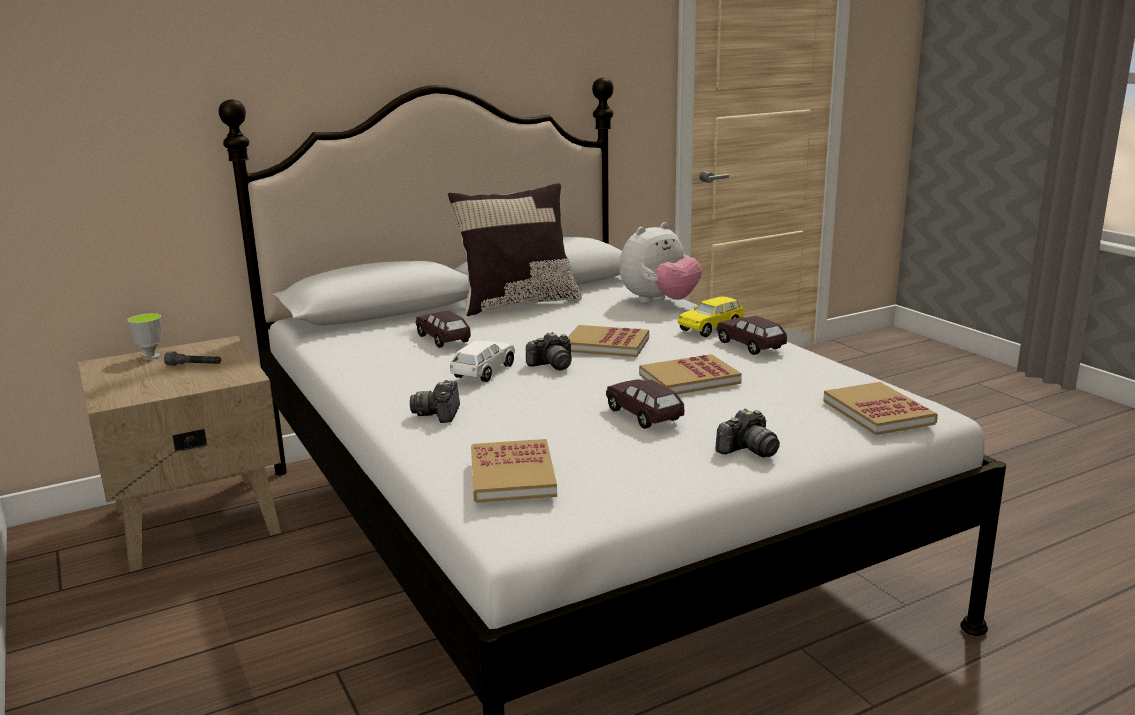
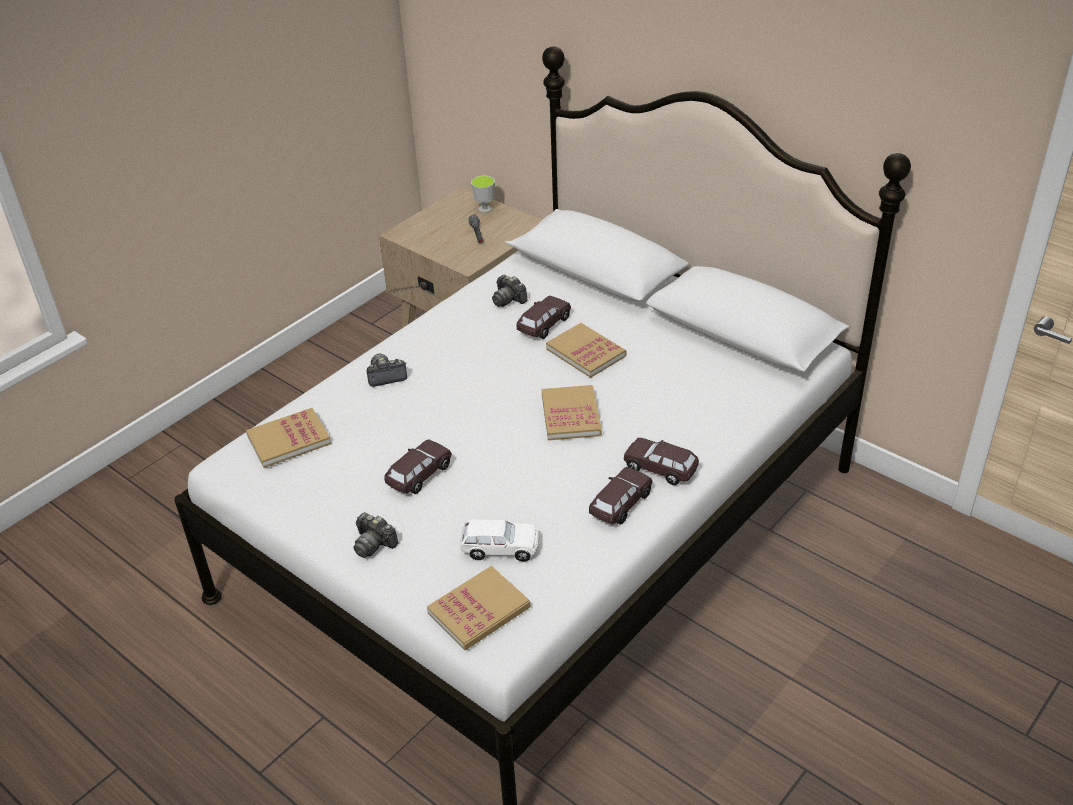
camera: 70 degrees right, 20 degrees up
pillow [448,183,582,316] -> none
white toy car [450,341,515,382] -> white toy car moved to [460,519,539,562]
camera [526,332,572,370] -> camera moved to [492,274,528,307]
plush toy [619,222,702,303] -> none
book [639,354,742,394] -> book moved to [546,323,626,378]
yellow toy car [678,296,744,337] -> brown toy car [624,438,699,485]

